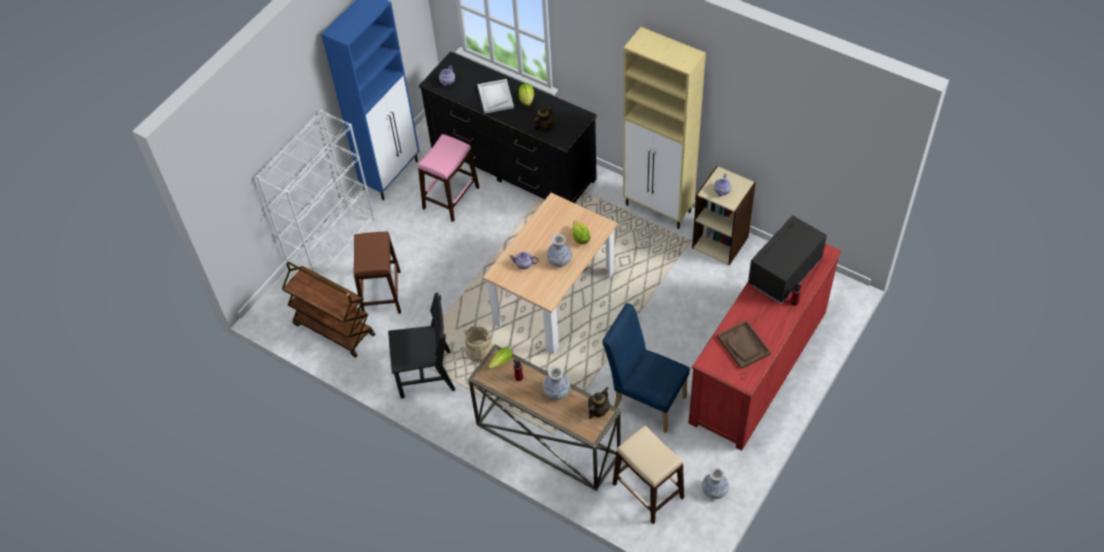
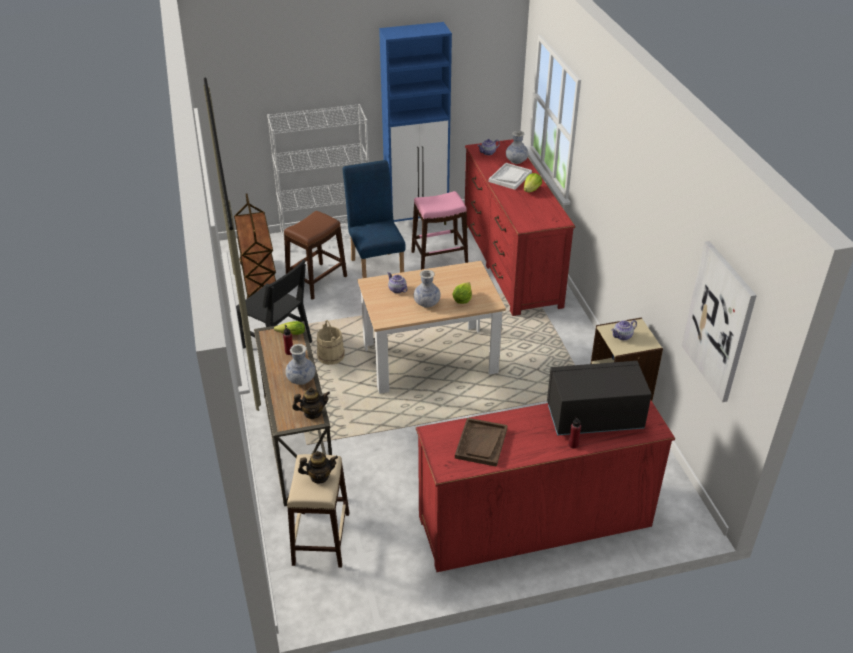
camera: 40 degrees right, 15 degrees down
black dresser [419,51,597,203] -> red dresser [465,139,575,316]
teapot [534,105,553,131] -> teapot moved to [298,451,338,484]
blue chair [602,303,690,433] -> blue chair moved to [342,160,405,278]
beige cabinet [623,27,706,229] -> none
vase [702,467,729,499] -> vase moved to [506,131,528,164]
none -> picture [681,241,757,402]

